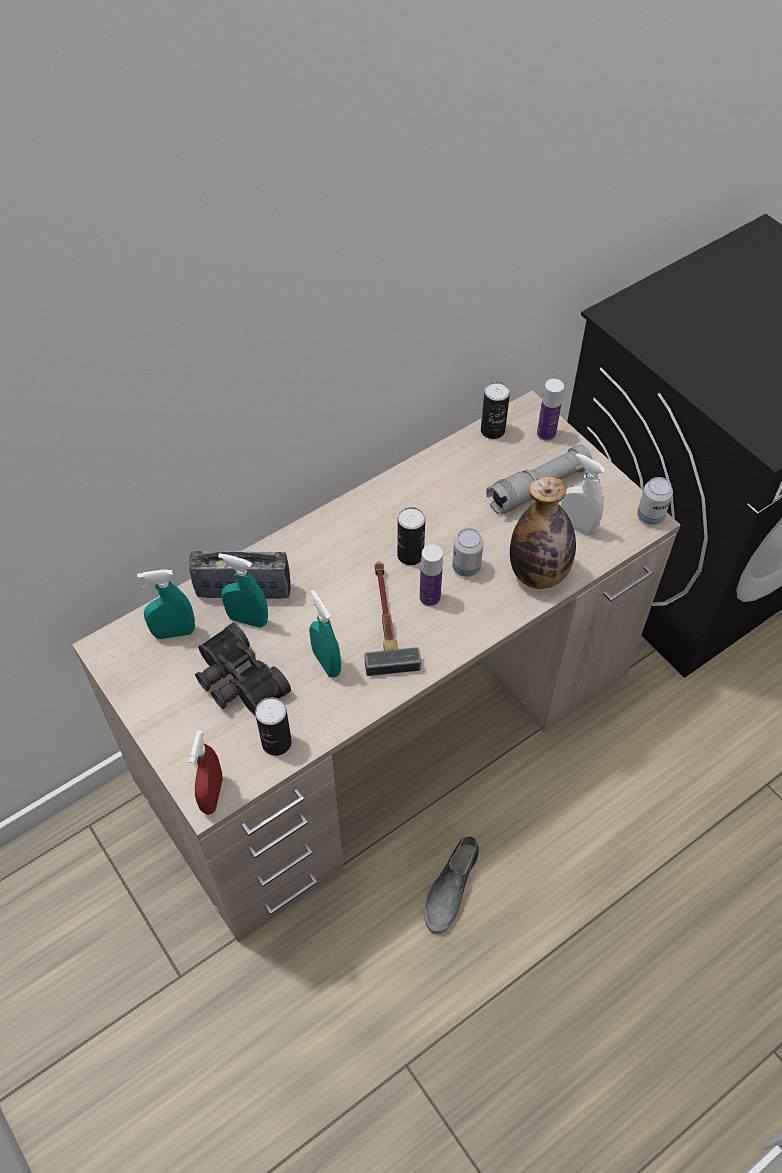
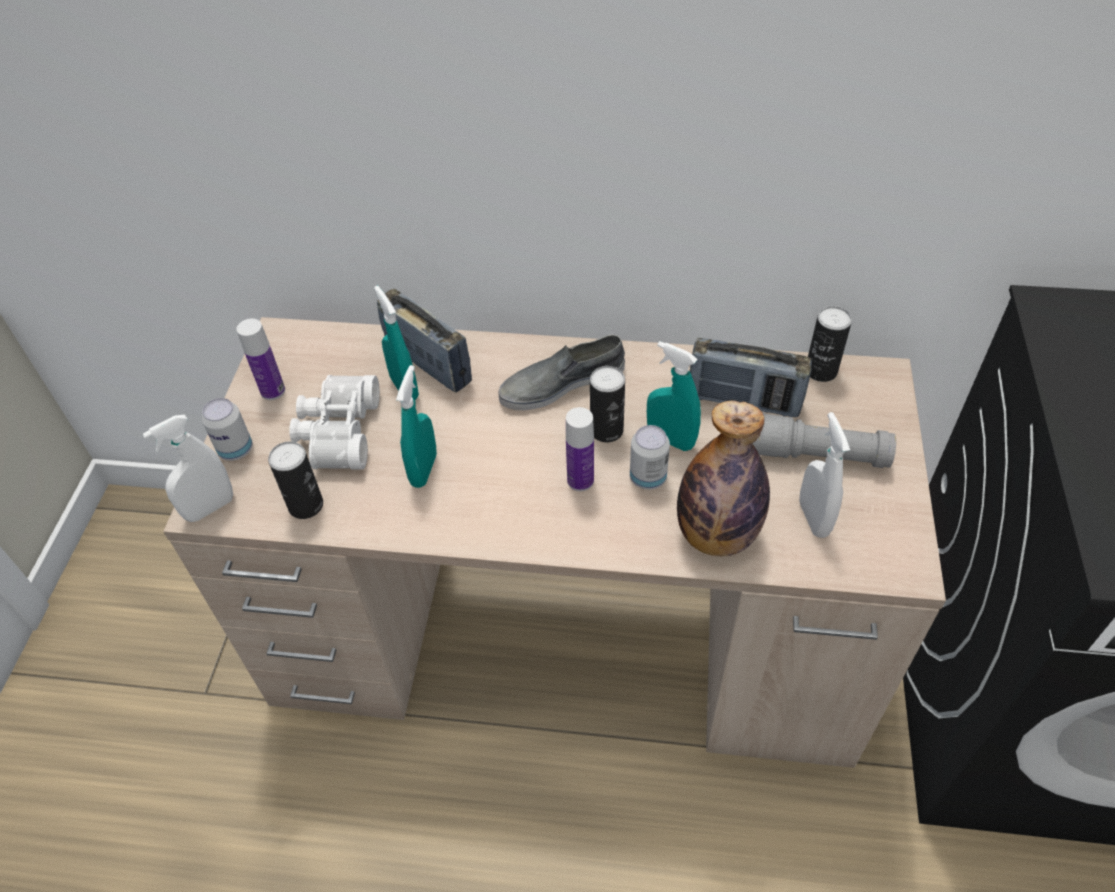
camera: 45 degrees right, 5 degrees down
turquoise spray bottle [137,569,195,639] -> turquoise spray bottle moved to [647,341,701,451]
red spray bottle [189,730,223,815] -> white spray bottle [143,415,233,522]
black binoculars [195,623,291,716] -> white binoculars [289,375,380,470]
hammer [364,561,421,676] -> none
grey shoe [424,836,479,935] -> grey shoe moved to [498,334,625,410]
bottle [537,379,564,441] -> bottle moved to [236,319,285,400]
can [637,477,673,525] -> can moved to [202,398,253,461]
none -> radio [689,338,812,417]

